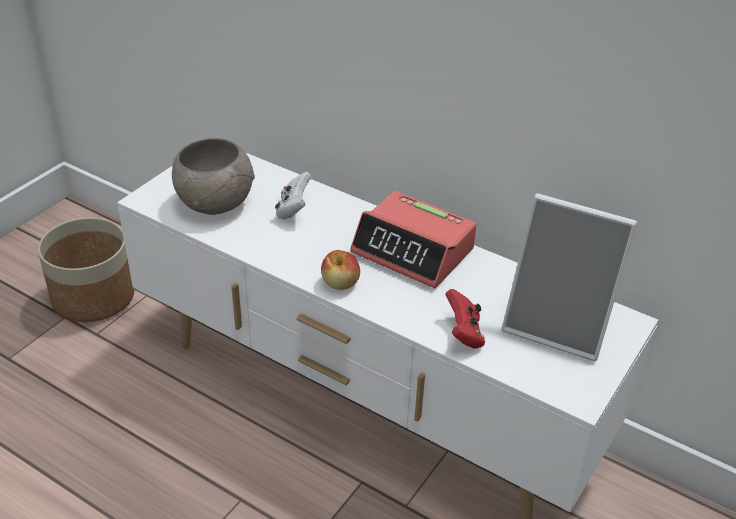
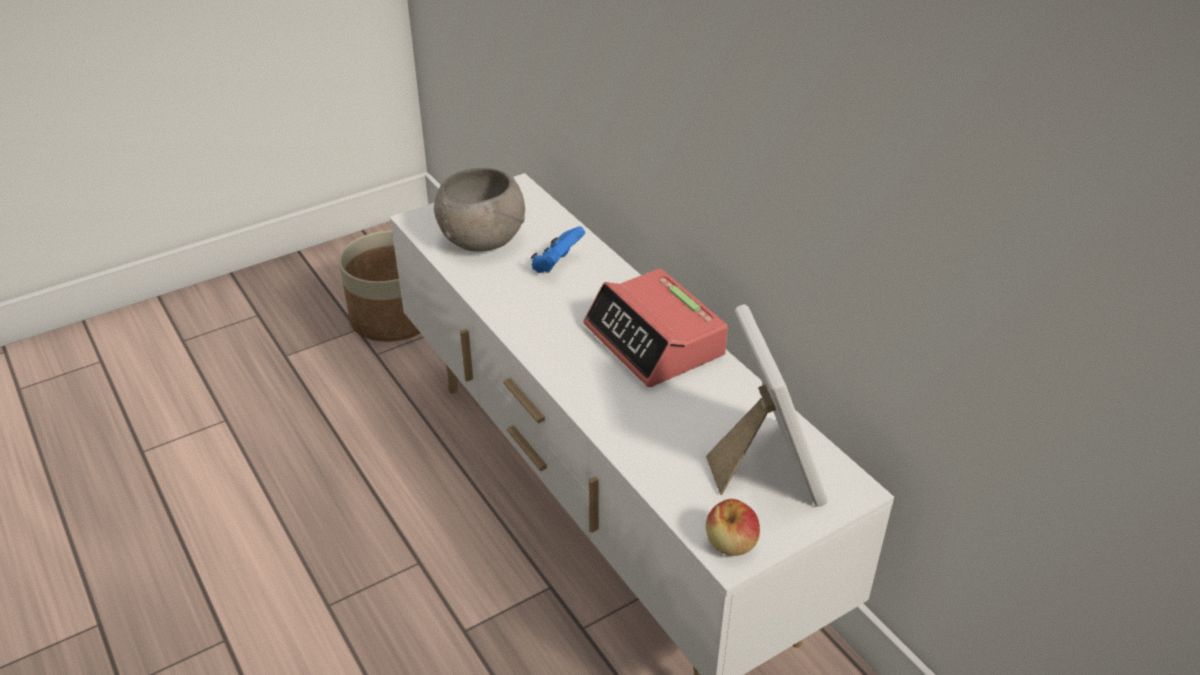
camera: 25 degrees right, 0 degrees up
white game controller [275,172,312,219] -> blue game controller [531,226,585,273]
apple [321,250,360,290] -> apple moved to [706,499,760,556]
red game controller [445,289,485,349] -> none
picture frame [502,193,637,361] -> picture frame turned 150 degrees counterclockwise [706,304,828,507]

